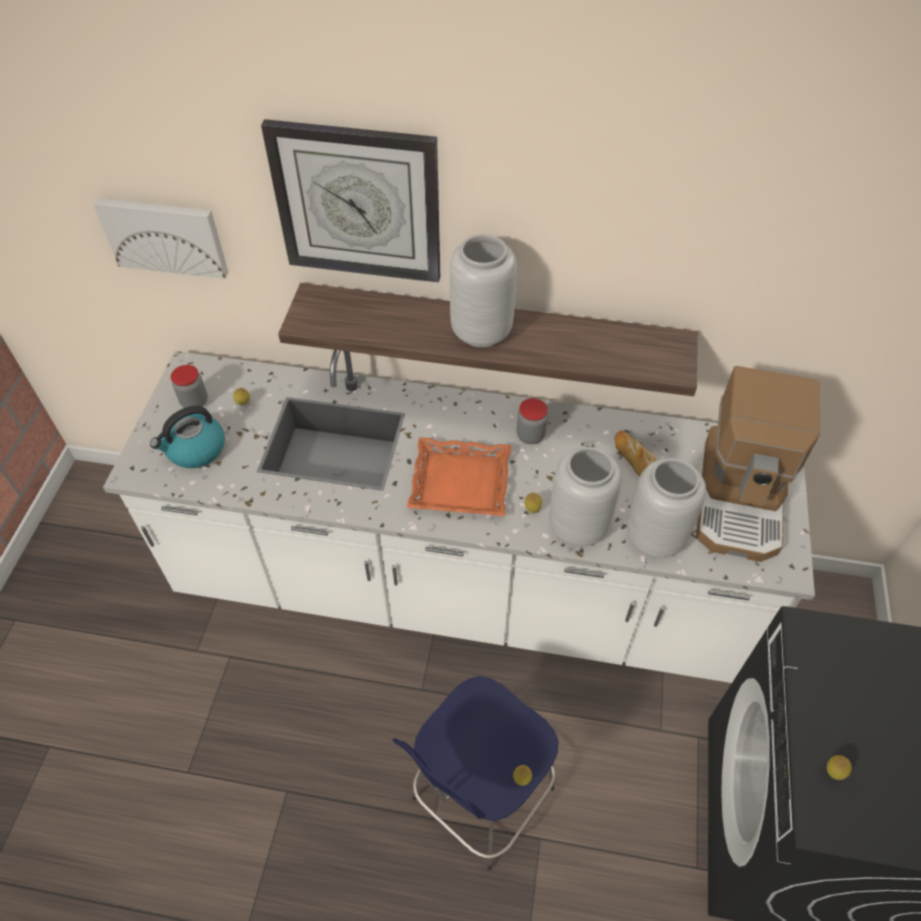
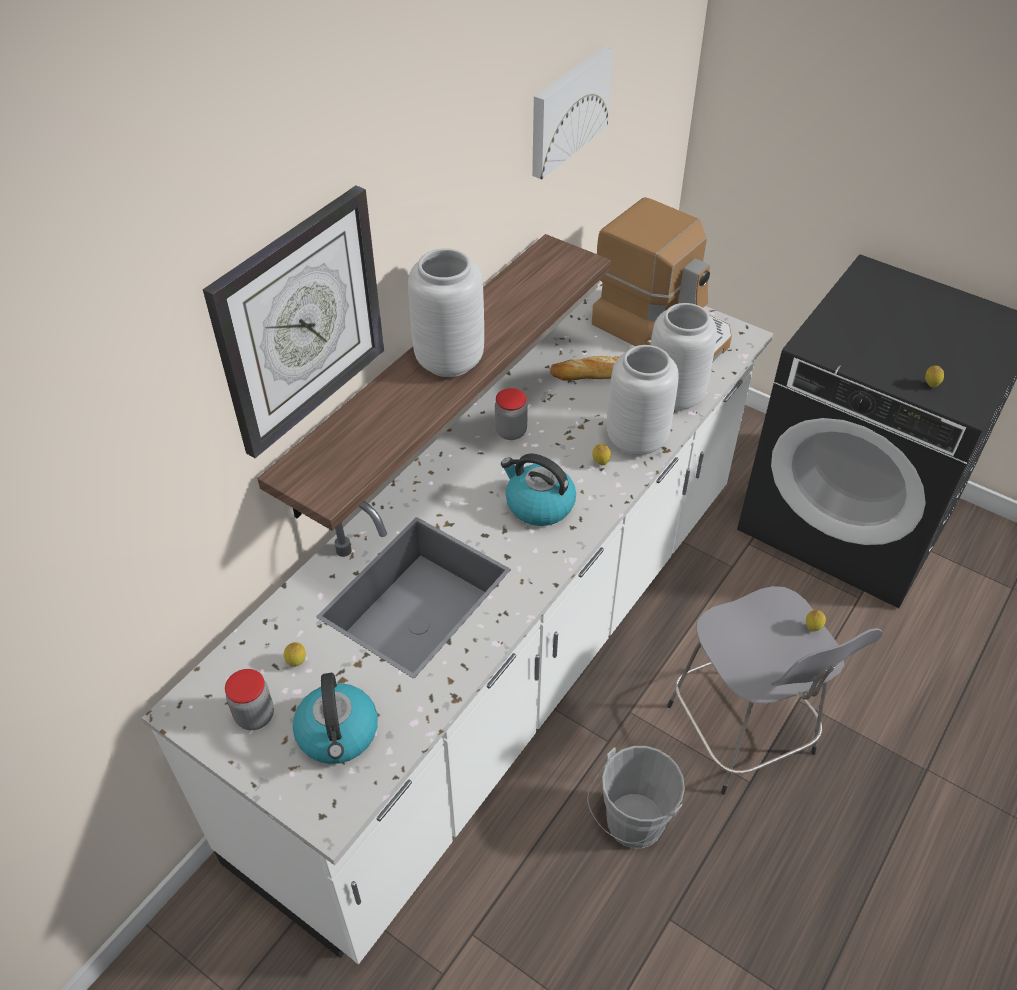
camera: 65 degrees left, 5 degrees down
picture [93,198,228,279] -> picture moved to [532,46,613,179]
blue stool [392,676,559,871] -> grey stool [667,586,882,795]
orange tray [407,437,511,516] -> kettle [501,454,576,526]
none -> grey bucket [587,746,685,848]

